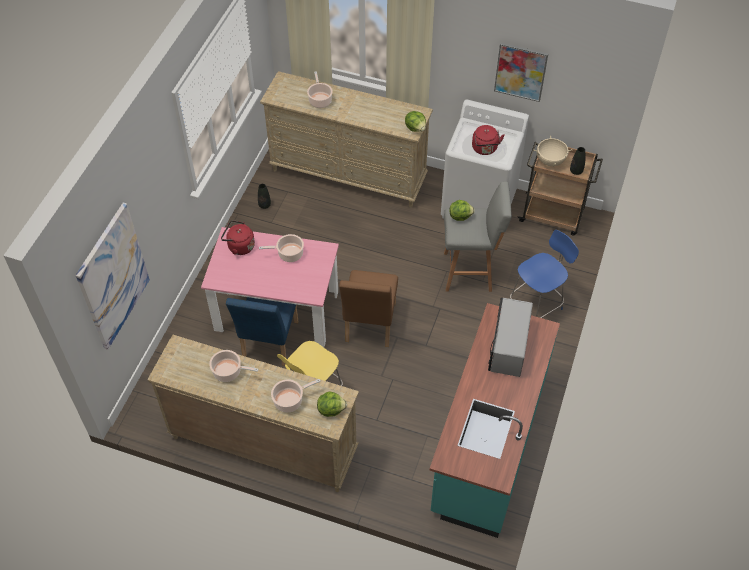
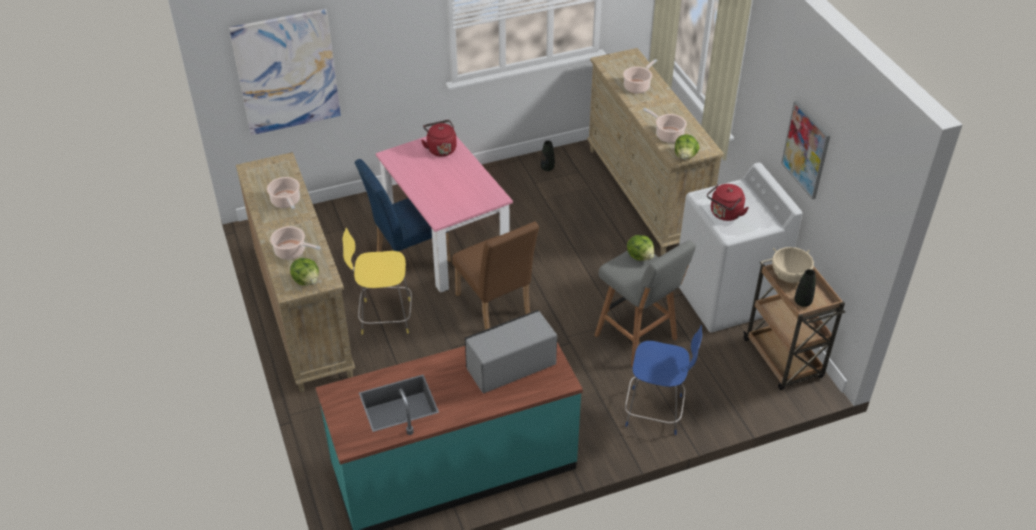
camera: 50 degrees right, 10 degrees down
cooking pot [259,234,304,262] -> cooking pot moved to [643,108,687,143]
brown chair [339,270,398,347] -> brown chair turned 90 degrees counterclockwise [452,221,539,330]

